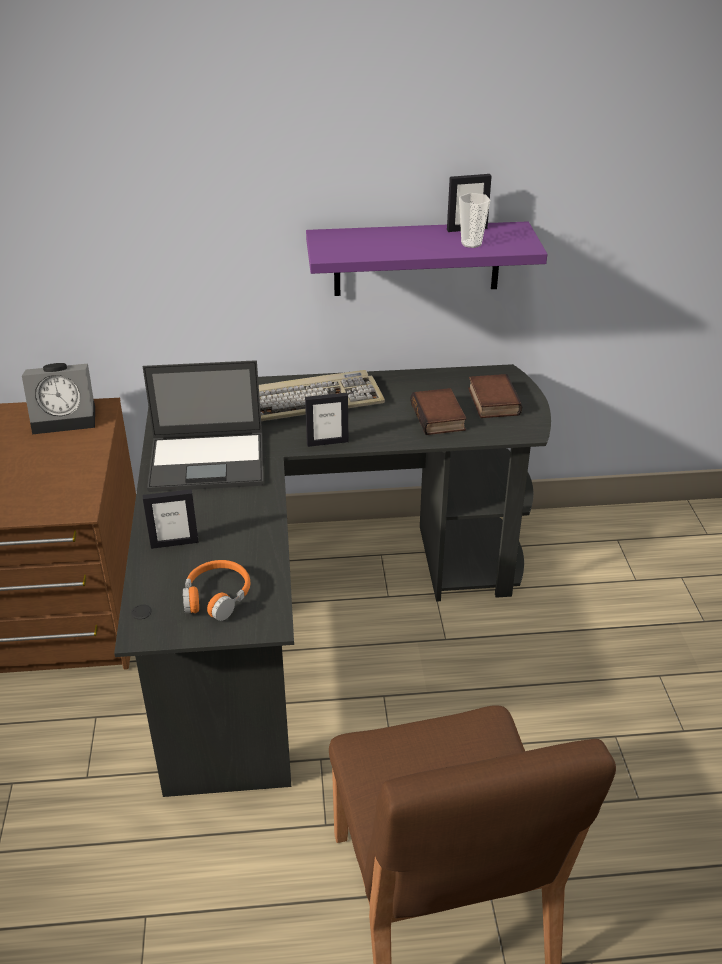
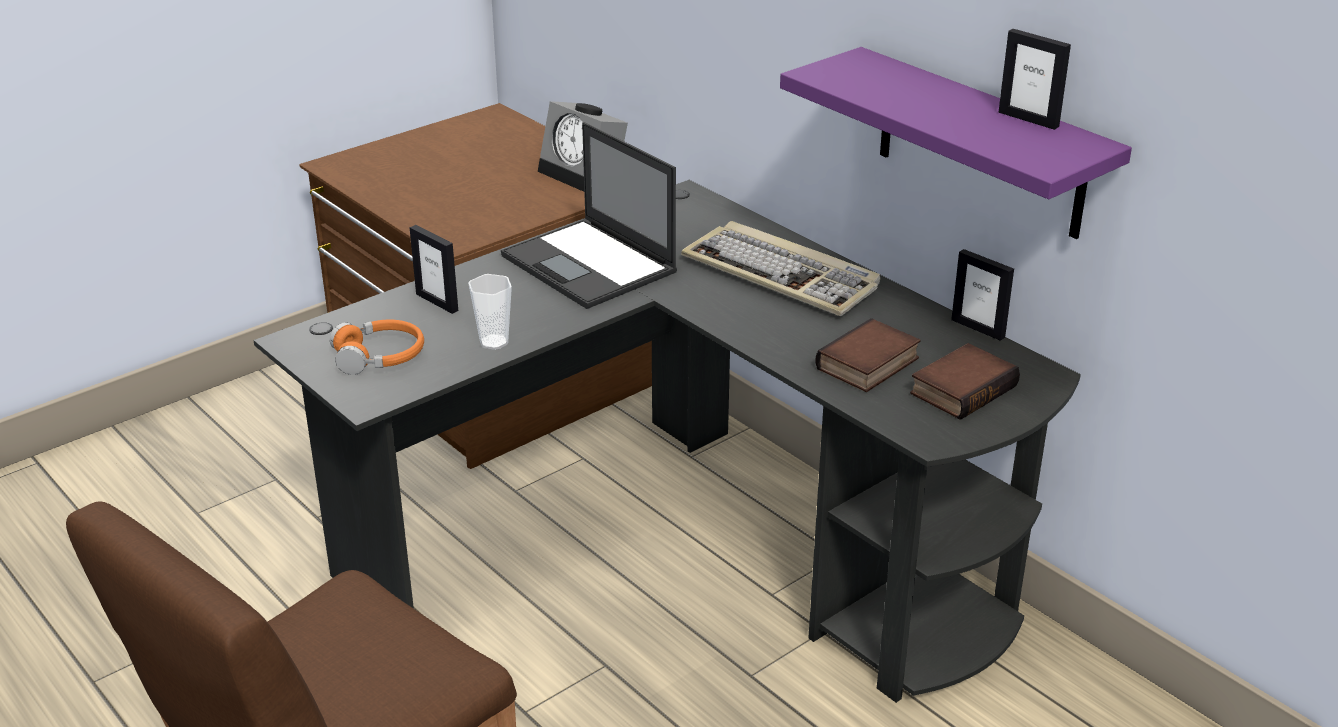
camera: 55 degrees right, 5 degrees down
picture frame [305,393,349,447] -> picture frame moved to [951,249,1014,341]
cup [459,193,490,248] -> cup moved to [468,274,512,350]

